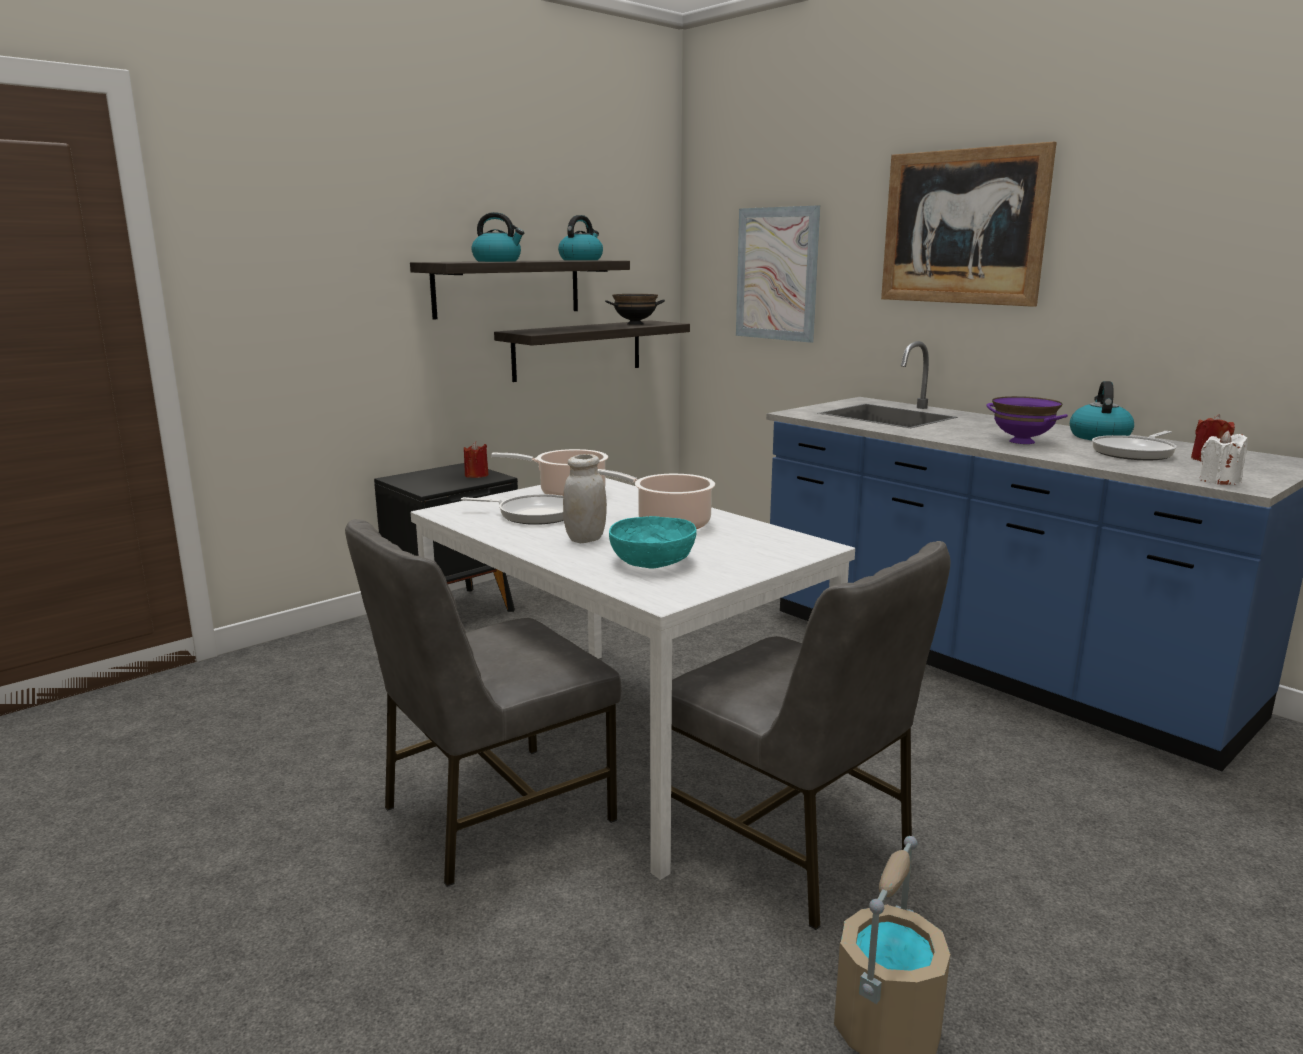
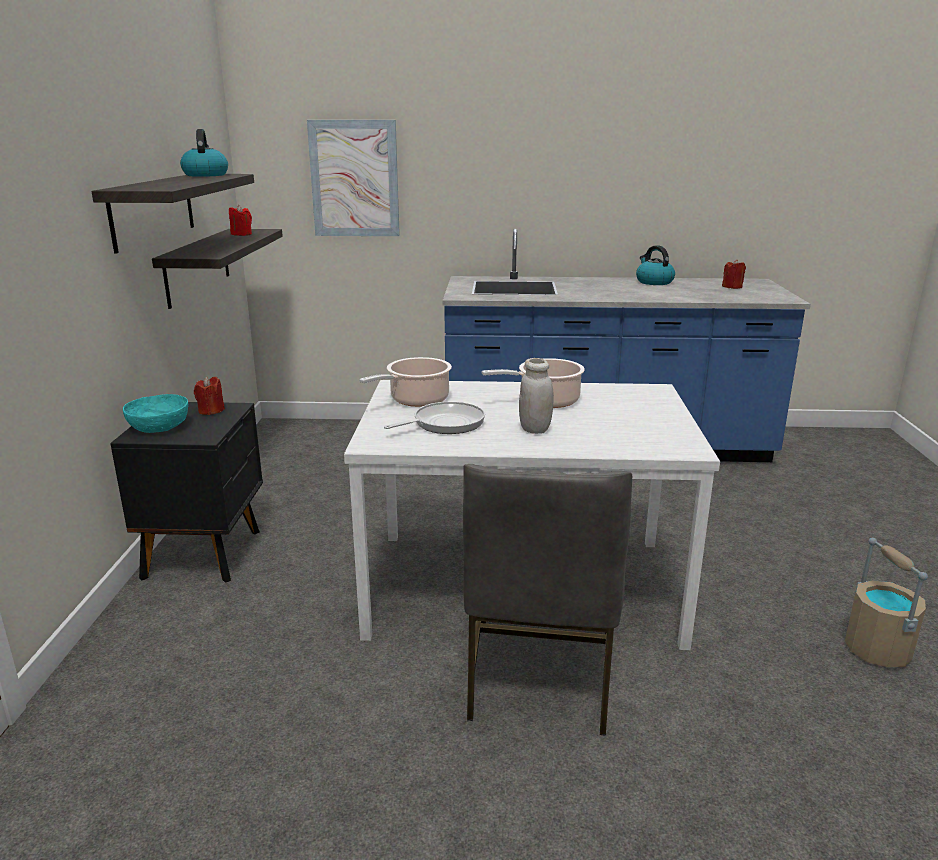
camera: 45 degrees left, 5 degrees up
kettle [471,212,524,262] -> none
black bowl [605,294,665,325] -> red candle [229,205,252,236]
turquoise bowl [609,516,697,569] -> turquoise bowl moved to [123,394,188,433]
grey chair [671,541,951,930] -> none
picture [881,141,1057,307] -> none
purple bowl [987,396,1068,444] -> none
frying pan [1092,431,1177,460] -> none
white candle [1199,431,1248,485] -> none

